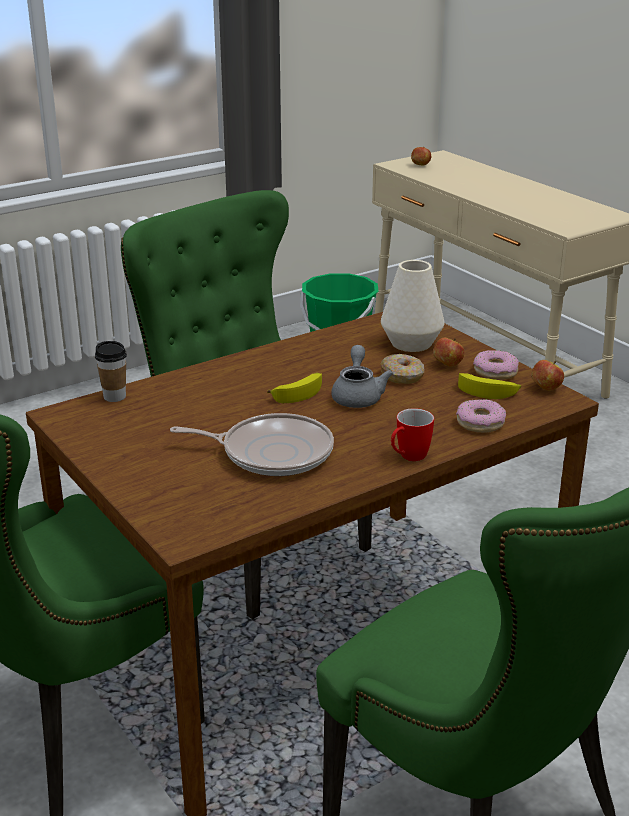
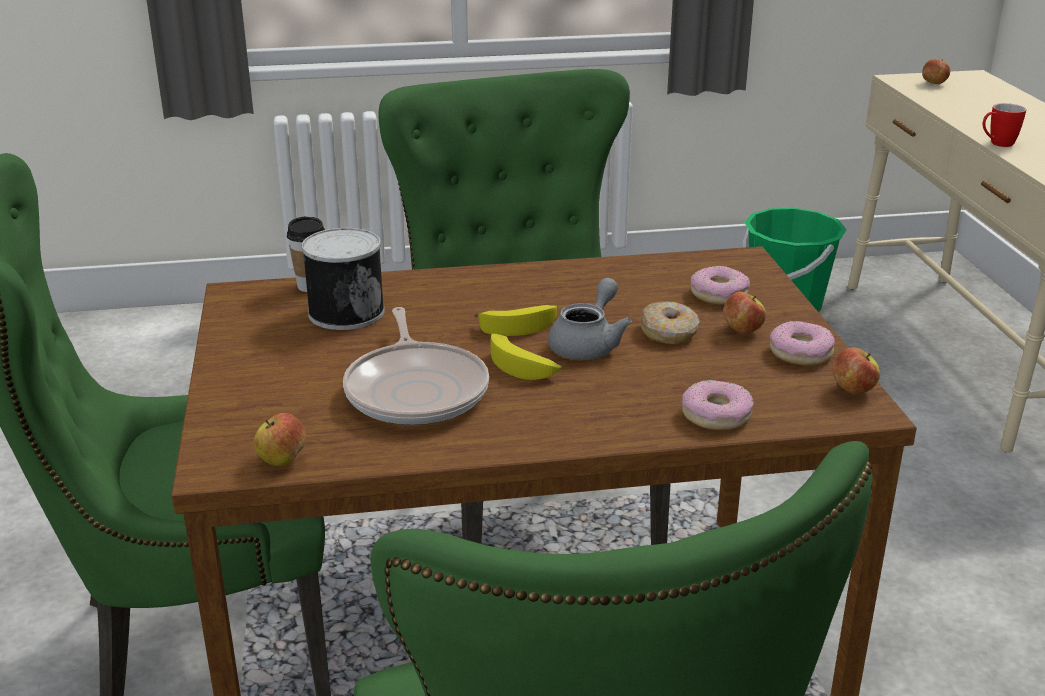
camera: 25 degrees right, 0 degrees up
frying pan [170,413,334,476] -> frying pan turned 45 degrees clockwise [343,307,489,425]
white vase [381,260,445,352] -> donut [691,266,750,305]
mug [391,408,434,461] -> mug moved to [983,103,1026,147]
banana [458,373,521,399] -> banana moved to [491,334,562,380]
none -> apple [254,413,306,466]
none -> can [302,228,385,330]

